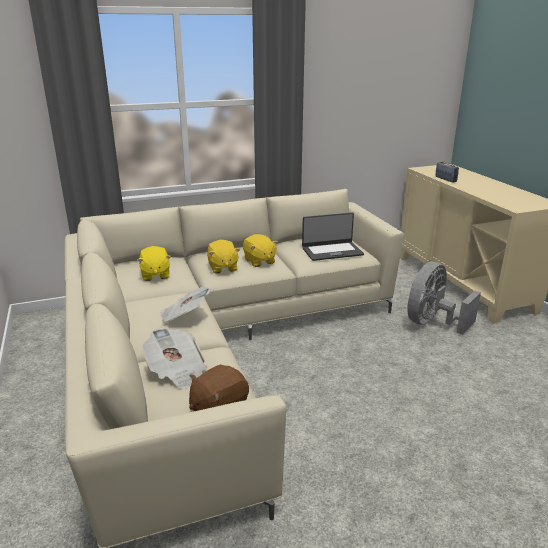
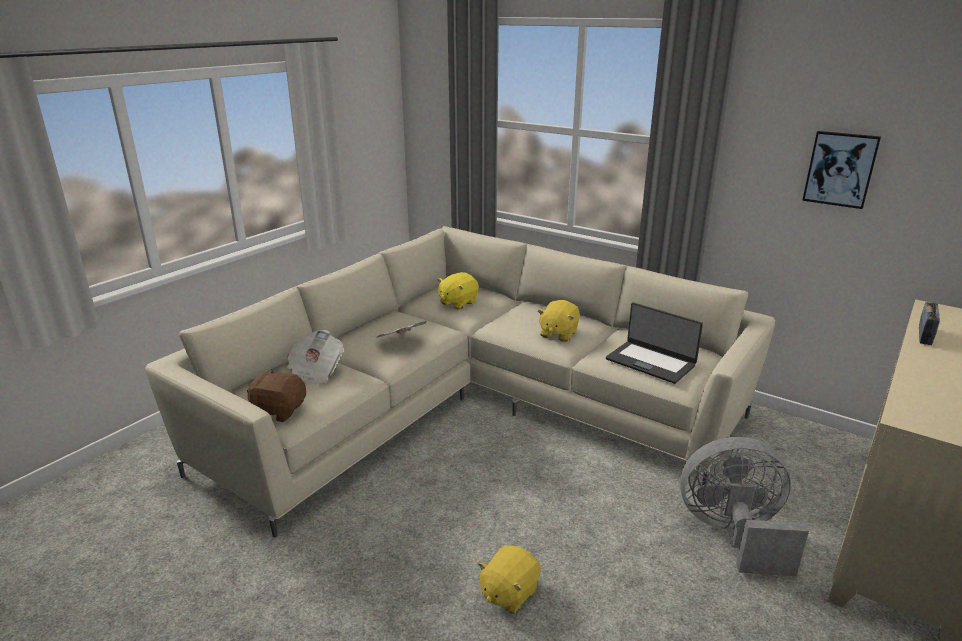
camera: 55 degrees right, 0 degrees up
yellow plush toy [207,240,240,274] -> yellow plush toy moved to [478,545,541,614]
none -> picture [802,131,881,209]

